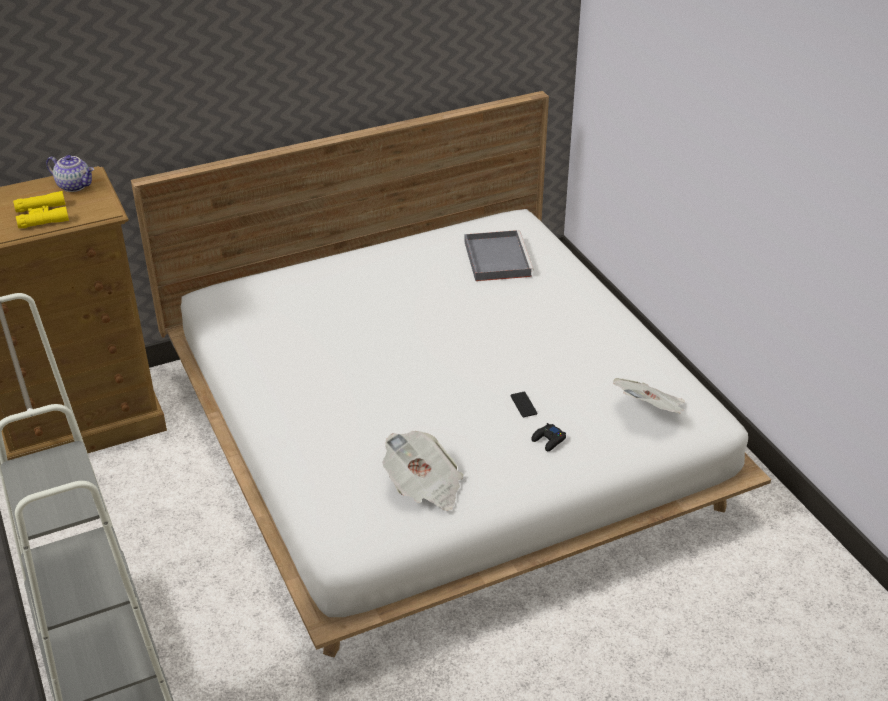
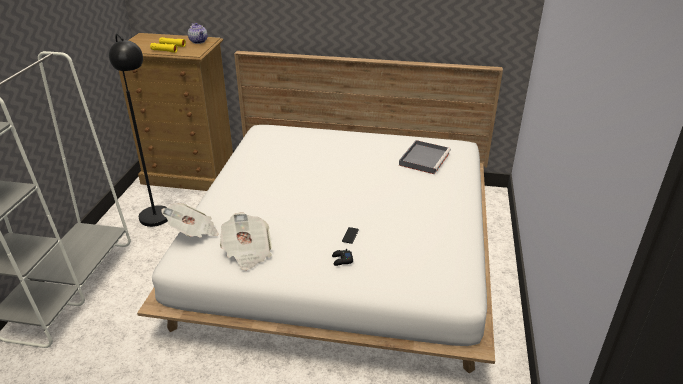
camera: 35 degrees right, 5 degrees down
newspaper [613,378,685,414] -> newspaper moved to [161,203,219,238]
none -> black floor lamp [109,33,168,227]

